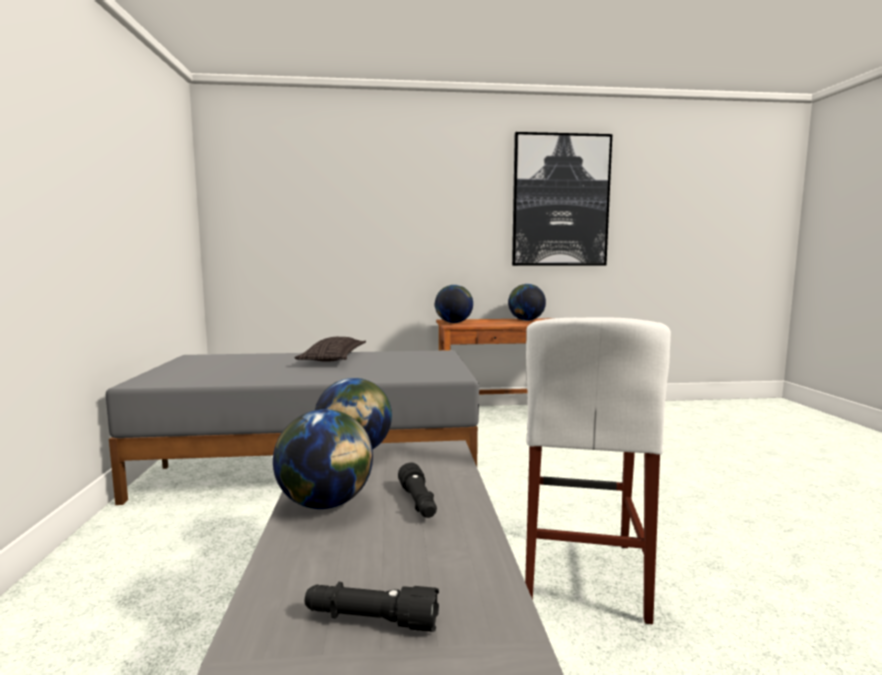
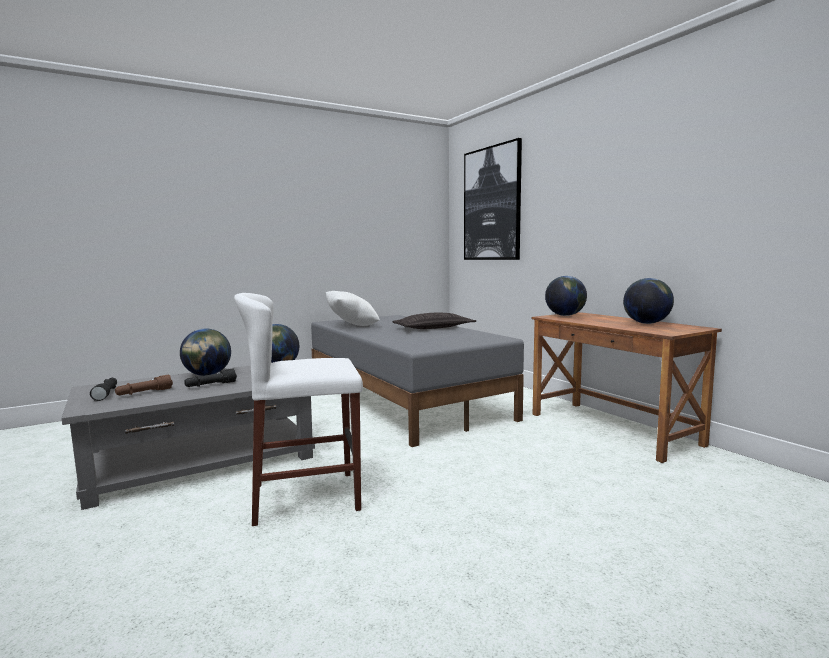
camera: 65 degrees right, 0 degrees up
picture [512,132,612,266] -> picture moved to [464,138,522,260]
none -> brown flashlight [115,375,173,395]
none -> white pillow [326,291,380,326]

